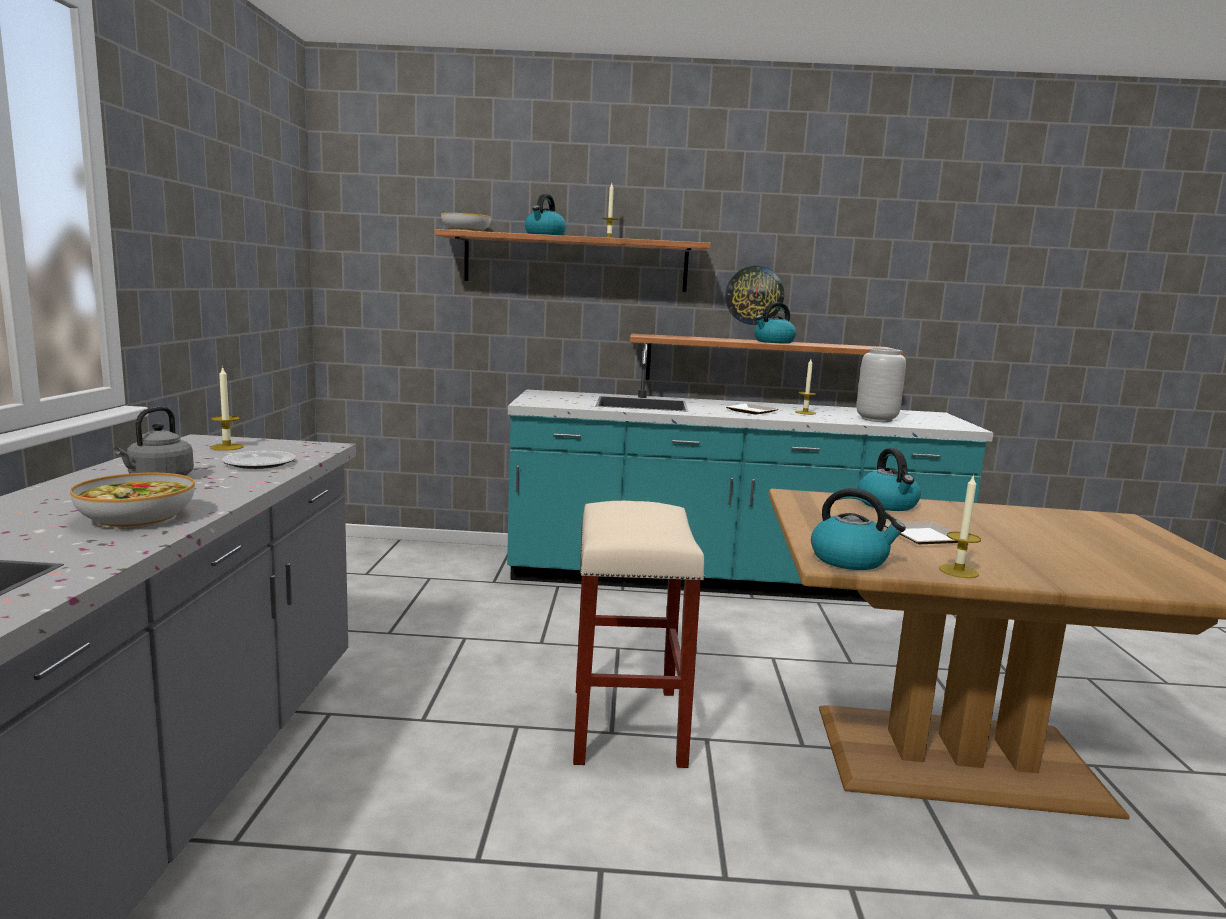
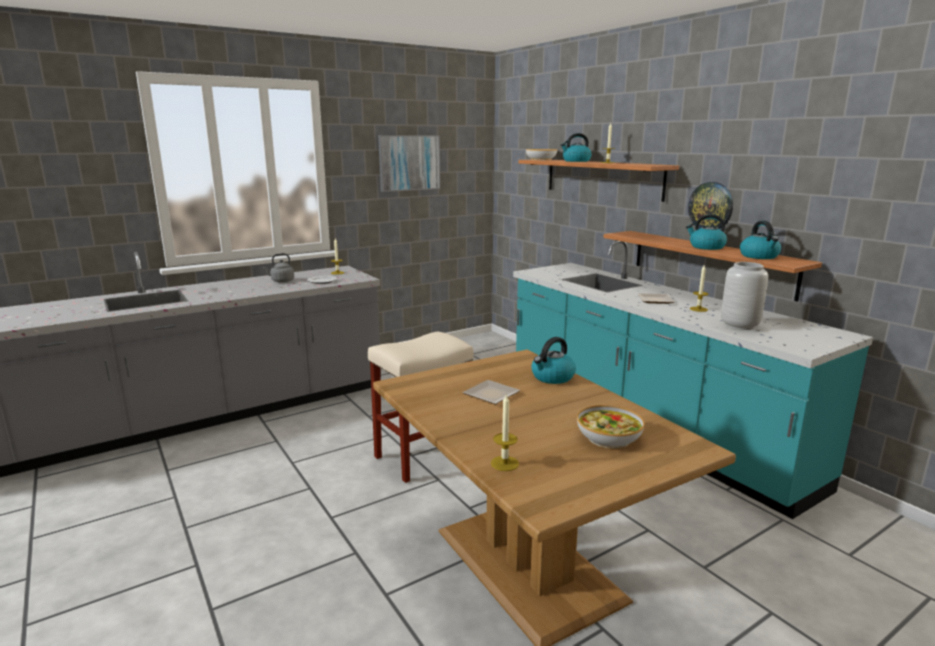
camera: 55 degrees right, 5 degrees up
bowl [70,473,195,529] -> bowl moved to [577,405,644,449]
kettle [811,488,906,570] -> kettle moved to [740,221,781,259]
candle [939,474,981,578] -> candle moved to [491,394,519,471]
none -> picture [378,135,440,192]

